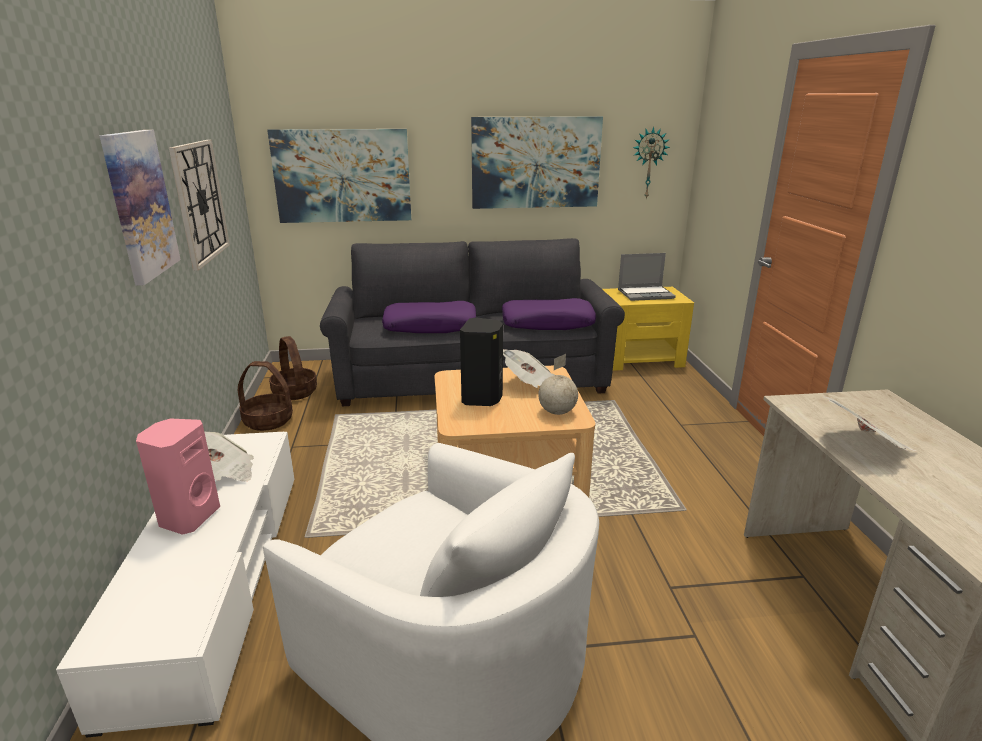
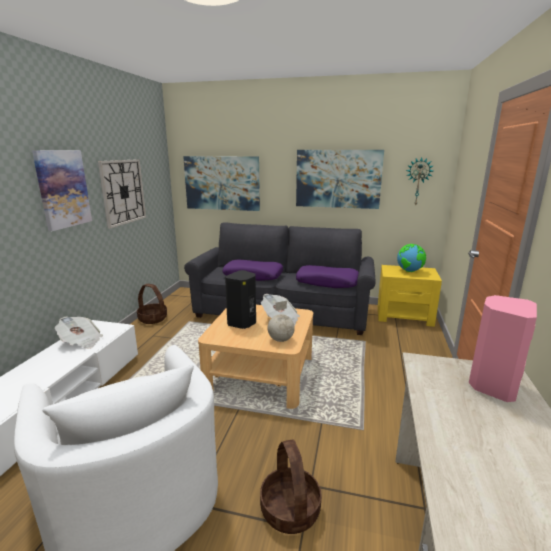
camera: 20 degrees right, 5 degrees down
pink speaker [136,419,220,535] -> pink speaker moved to [469,295,537,402]
basket [269,336,317,400] -> basket moved to [260,439,322,534]
laptop [618,253,676,301] -> globe [397,244,426,272]
newspaper [823,396,916,451] -> none

